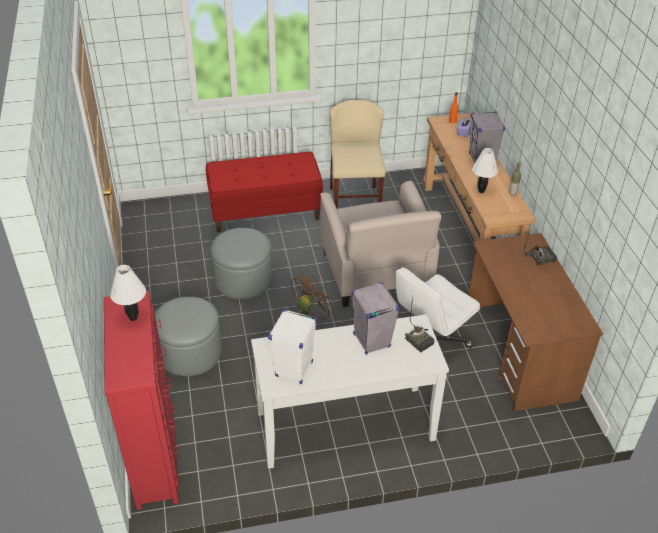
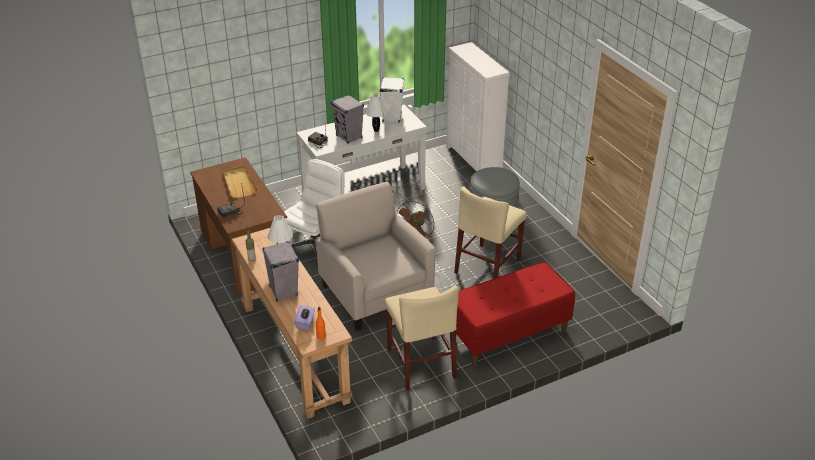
camera: 165 degrees right, 5 degrees down
red dresser [104,291,180,510] -> white dresser [446,42,510,172]
white table lamp [110,265,146,321] -> white table lamp moved to [365,94,386,132]
grey ottoman [211,228,272,299] -> beige chair [454,187,527,279]
none -> beige tray [223,166,258,198]

